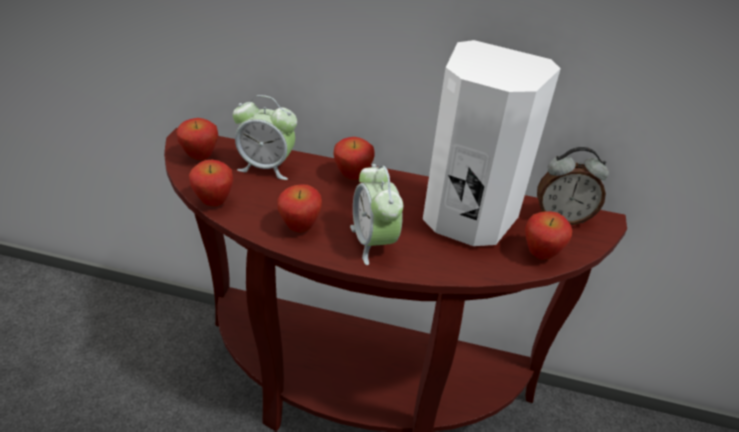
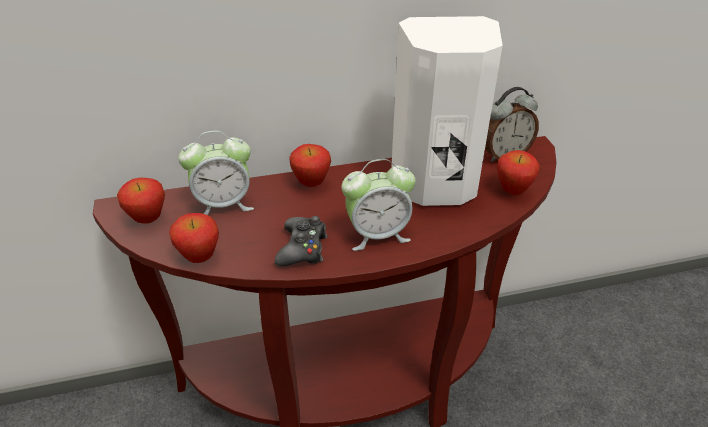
camera: 25 degrees left, 0 degrees up
apple [277,184,322,233] -> black game controller [274,216,328,266]
alarm clock [350,164,403,265] -> alarm clock turned 60 degrees counterclockwise [341,159,416,251]

